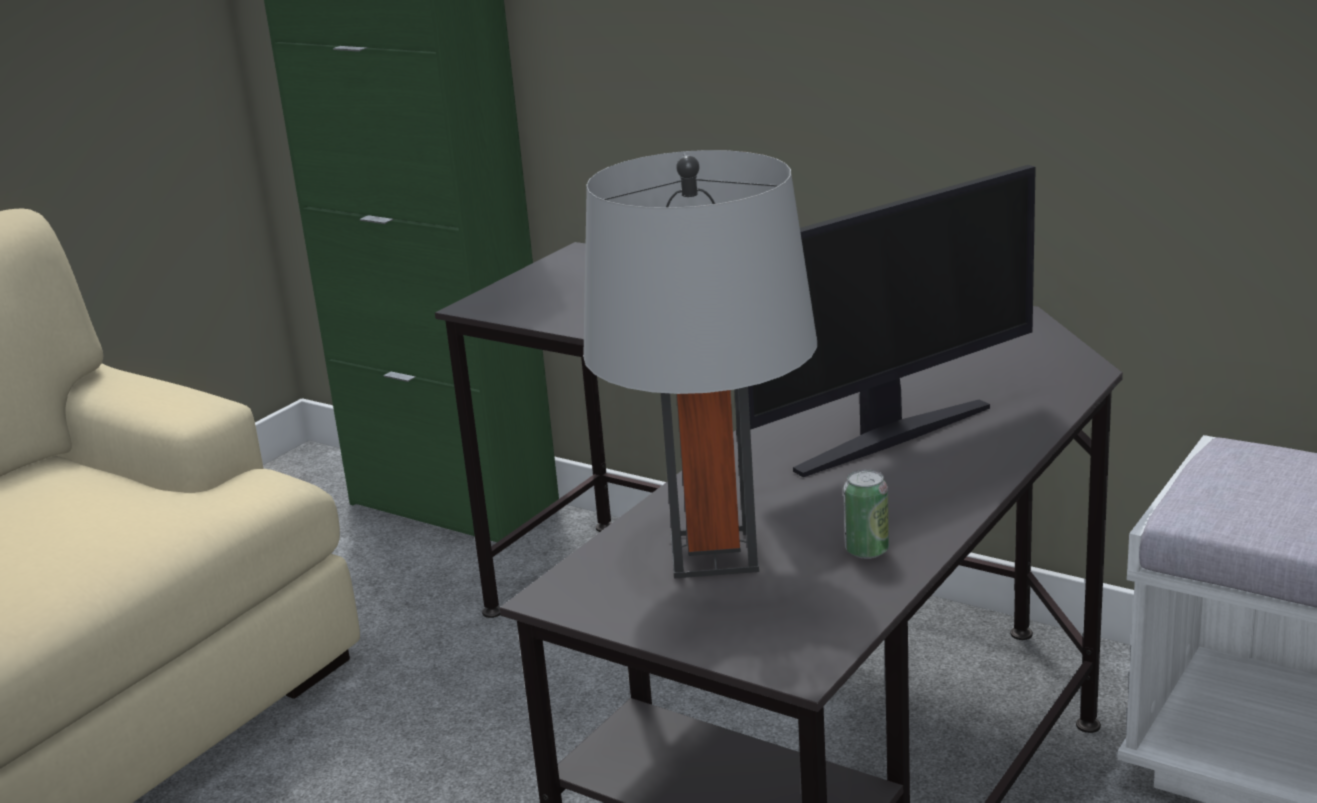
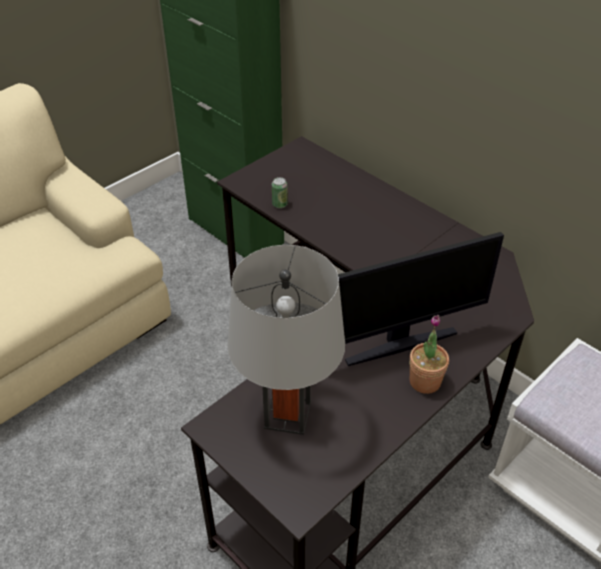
camera: 10 degrees right, 20 degrees up
can [843,469,889,559] -> can moved to [272,177,288,208]
none -> potted plant [410,315,449,394]

